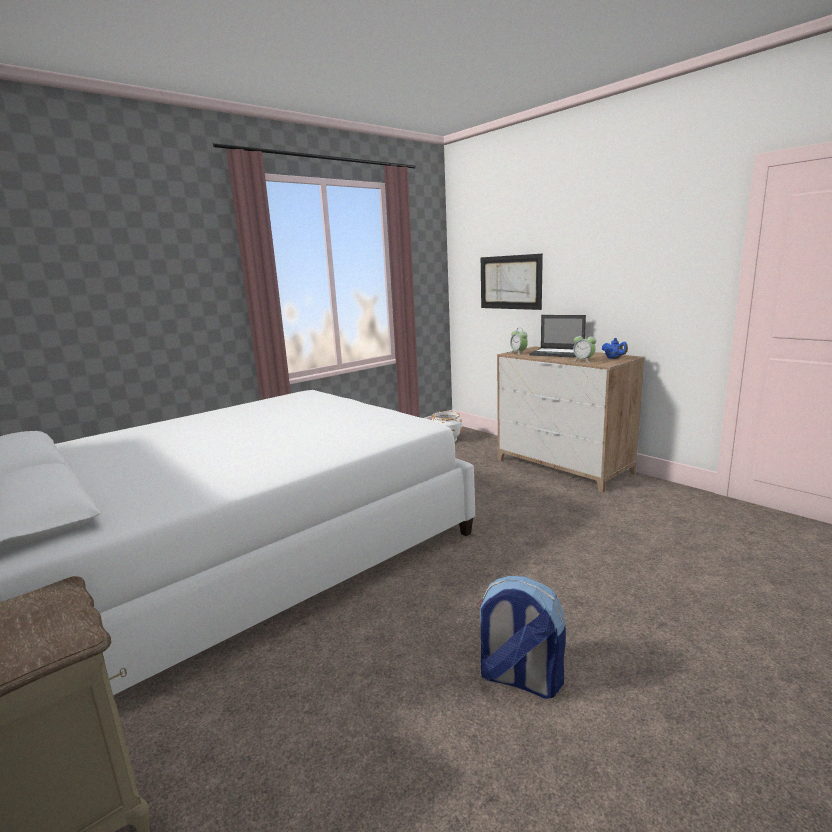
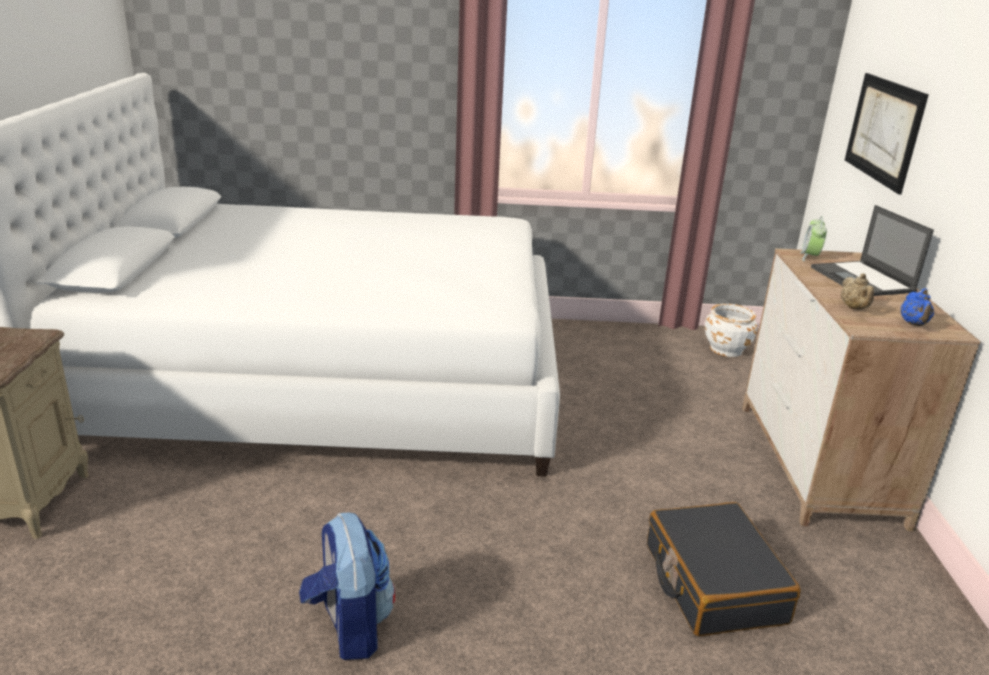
camera: 40 degrees right, 10 degrees up
alarm clock [573,332,596,363] -> beige teapot [841,273,874,310]
none -> black suitcase [647,502,801,636]

